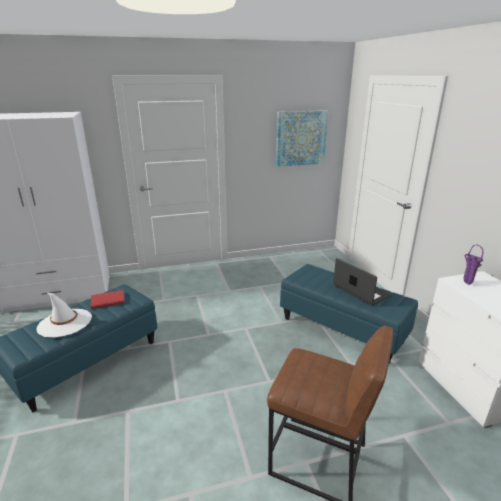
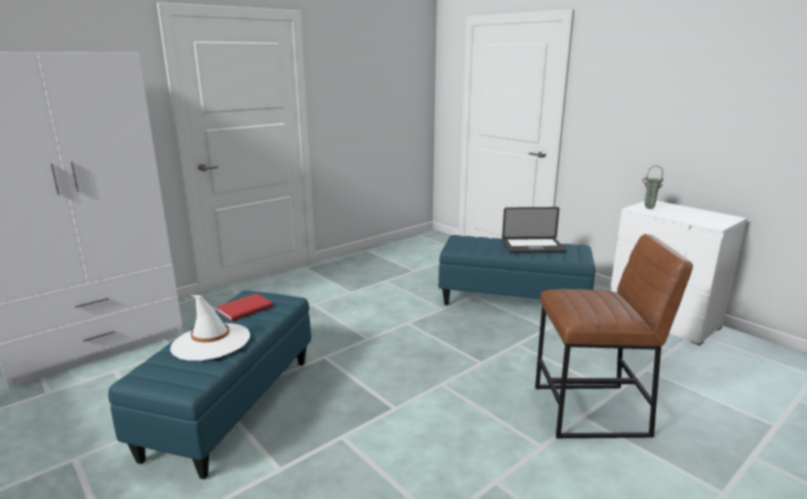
camera: 25 degrees left, 5 degrees down
picture [276,110,328,167] -> none
laptop [333,258,391,306] -> laptop turned 150 degrees clockwise [502,207,566,253]
purple vase [463,244,484,285] -> green vase [642,166,663,209]

